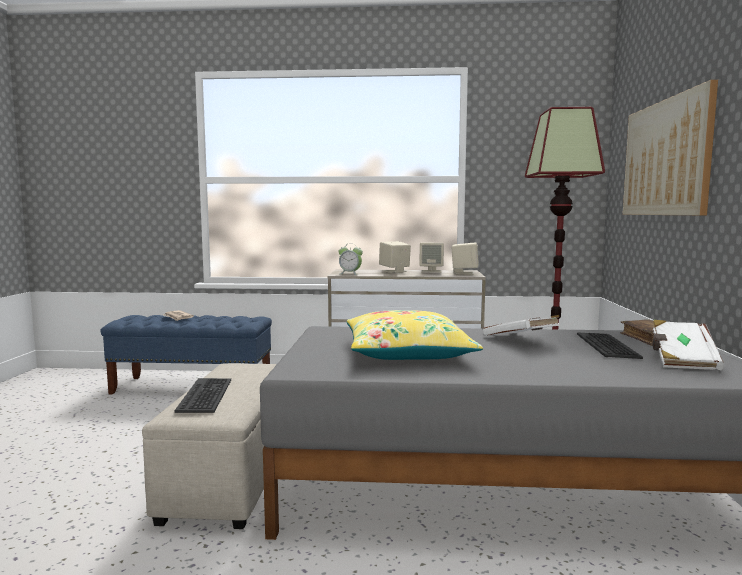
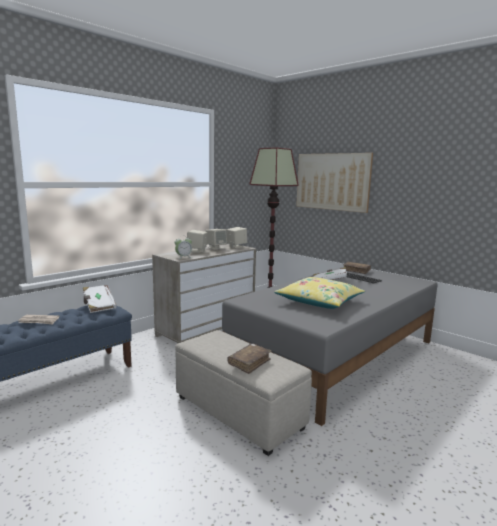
camera: 50 degrees left, 5 degrees up
keyboard [175,378,231,413] -> brown book [228,343,272,374]
white book [652,320,724,370] -> white book moved to [83,285,117,313]

